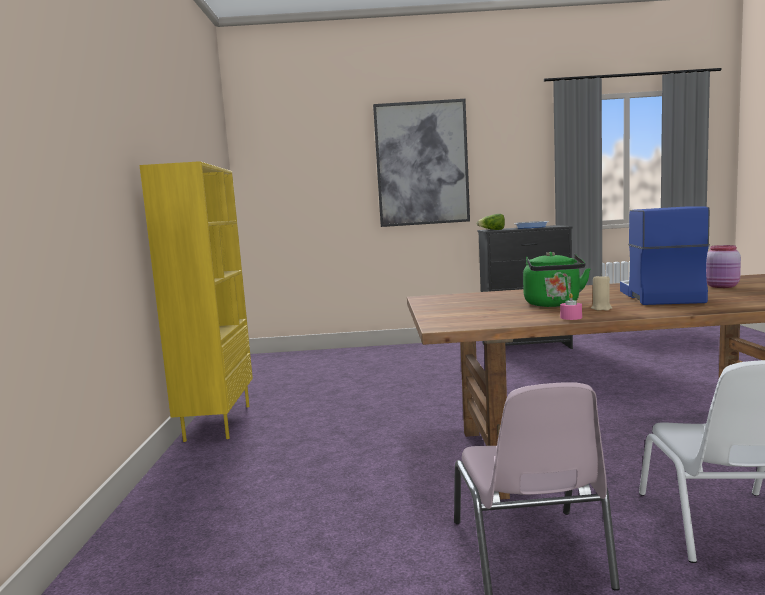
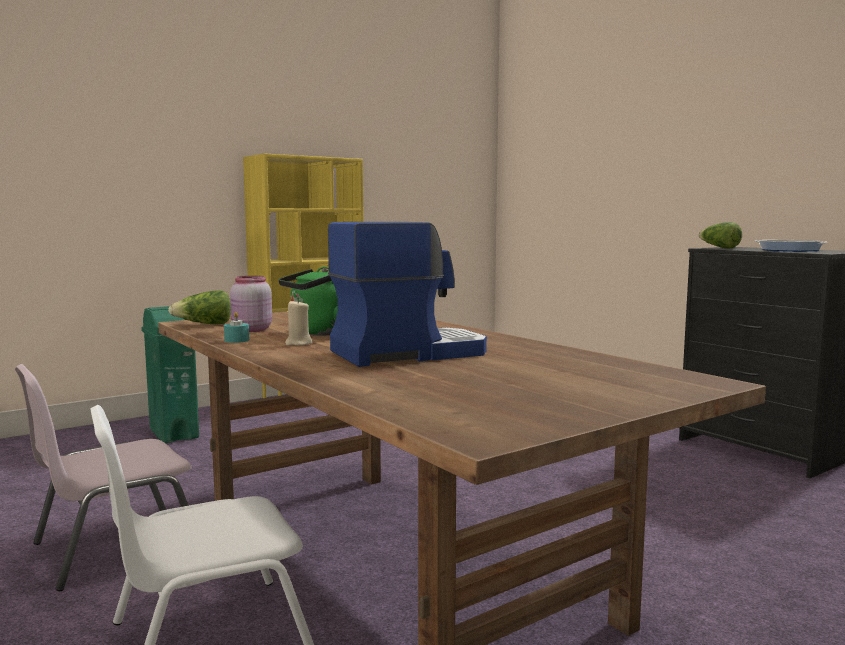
camera: 55 degrees right, 0 degrees up
picture [373,99,470,227] -> none
pink candle [560,293,582,320] -> turquoise candle [224,312,249,343]
pink jar [706,245,741,288] -> pink jar moved to [230,276,272,332]
none -> green trash can [141,306,199,443]
none -> lettuce [168,290,231,324]

